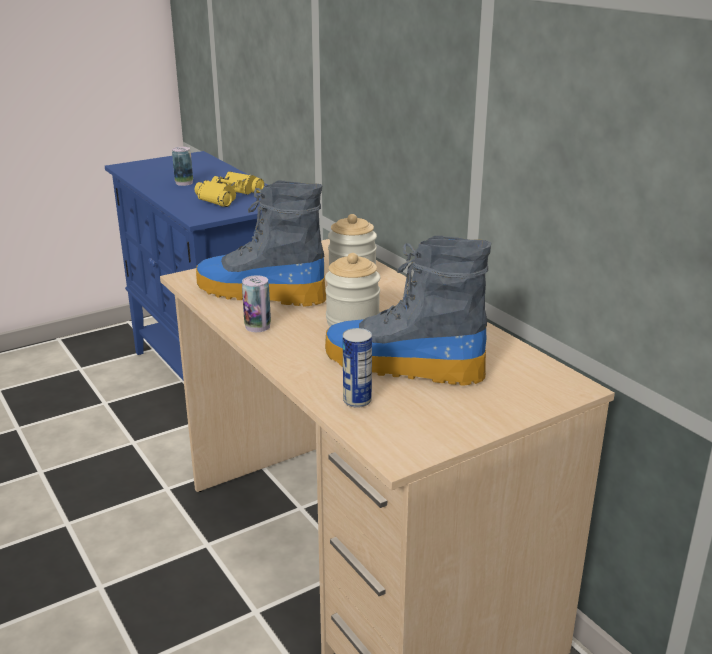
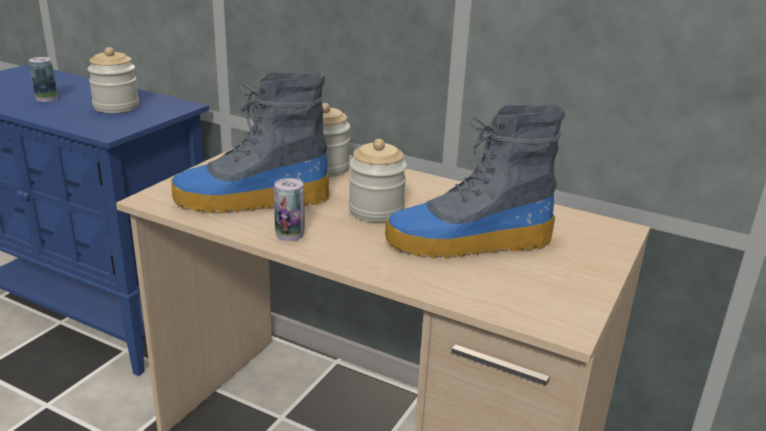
camera: 30 degrees left, 0 degrees up
yellow binoculars [195,171,264,207] -> jar [87,47,139,113]
can [343,328,372,408] -> none

